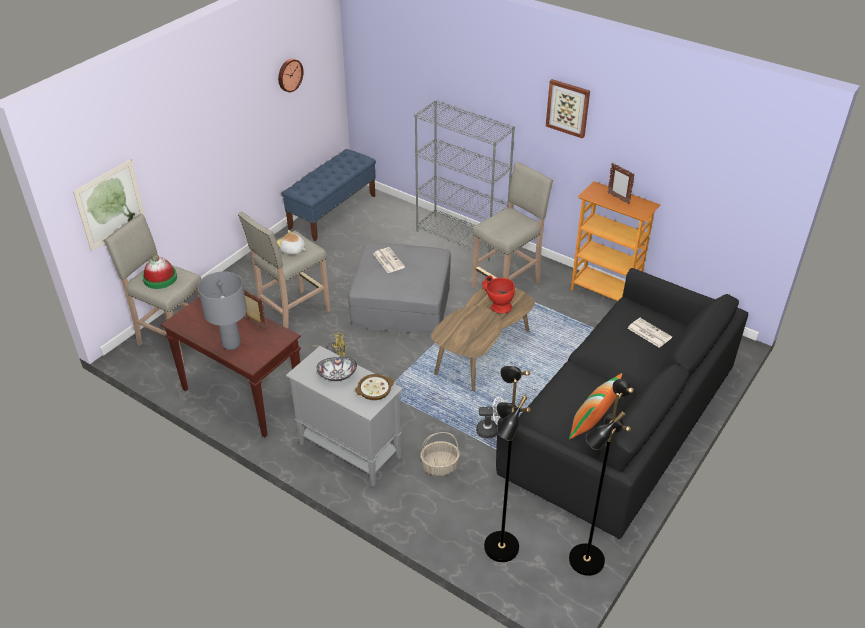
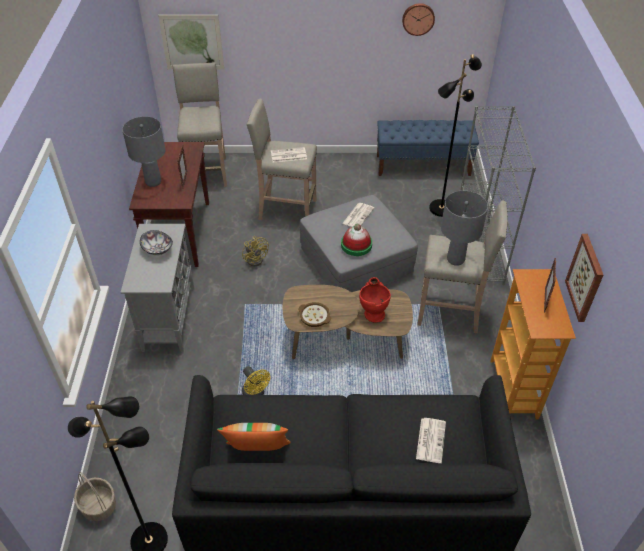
camera: 55 degrees right, 5 degrees up
hat [142,254,177,289] -> hat moved to [341,224,372,256]
plush toy [277,230,306,255] -> newspaper [271,147,307,162]
bowl [355,374,394,400] -> bowl moved to [298,302,331,327]
basket [420,432,460,476] -> basket moved to [74,472,116,521]
white fan [476,396,505,439] -> yellow fan [242,366,270,395]
black floor lamp [484,366,531,562] -> black floor lamp moved to [429,54,482,217]
picture [546,79,590,139] -> picture moved to [565,234,603,322]
none -> grey table lamp [441,191,488,266]

